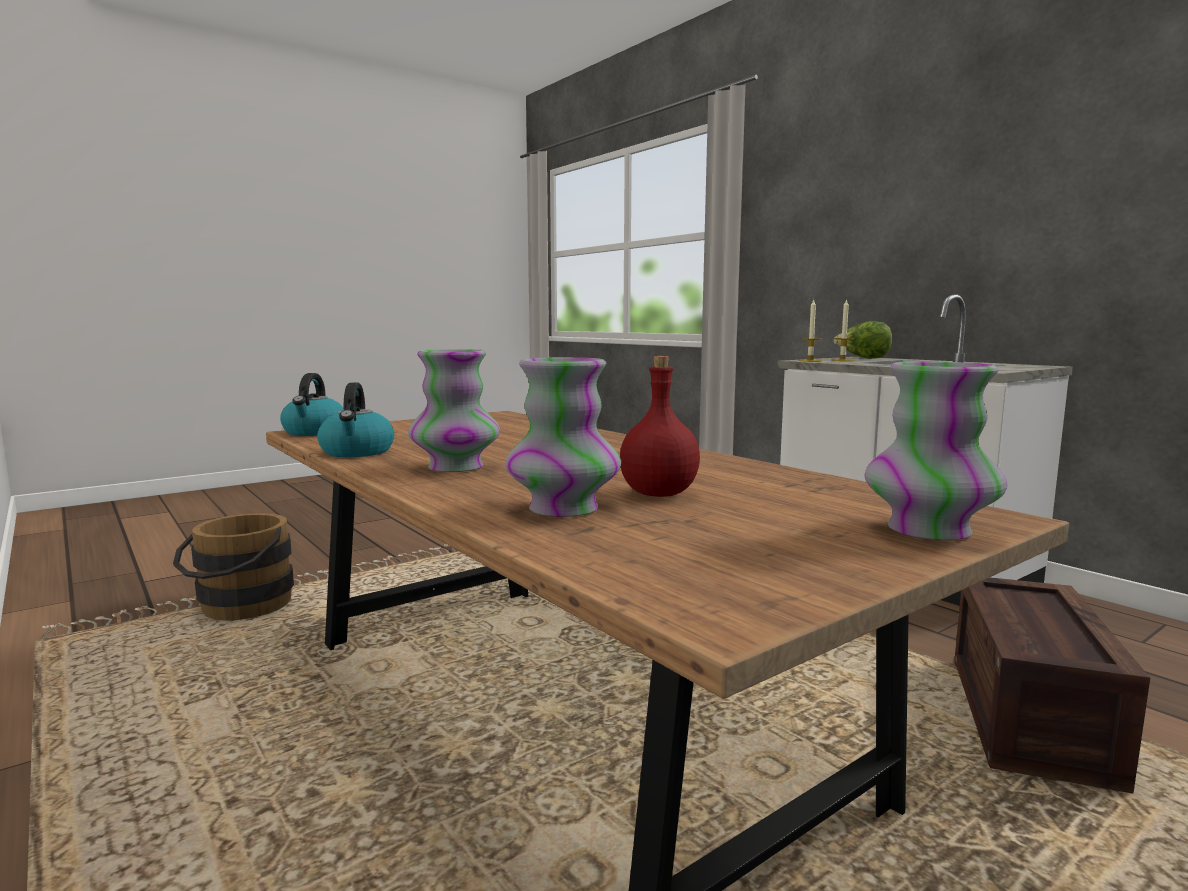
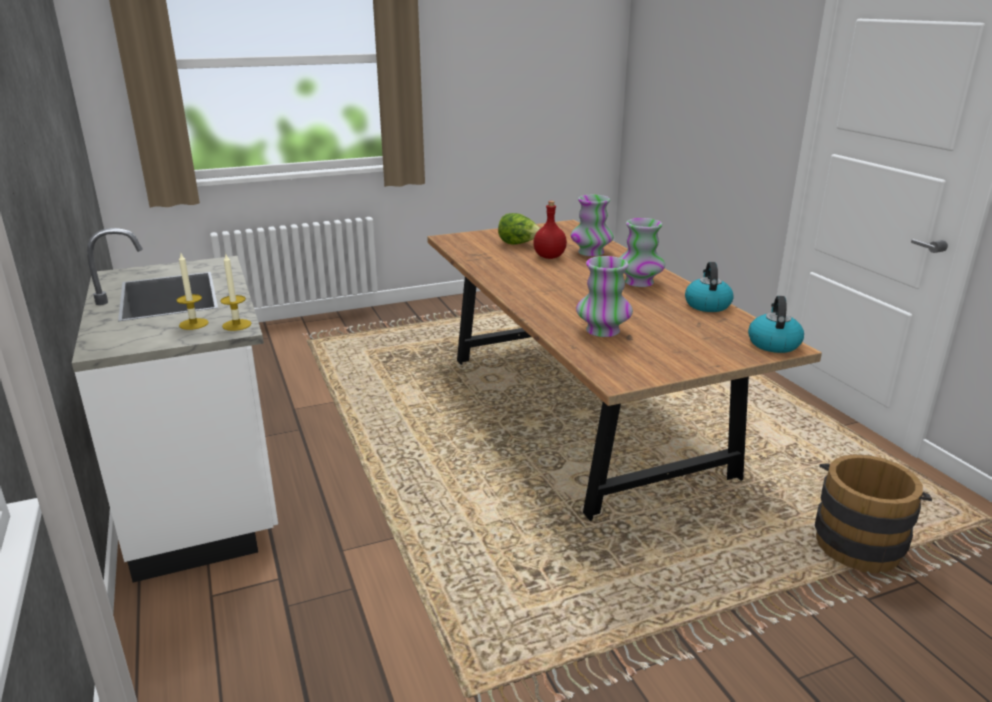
camera: 165 degrees left, 15 degrees up
lettuce [833,321,892,359] -> lettuce moved to [498,213,541,245]
vase [865,362,1007,540] -> vase moved to [576,256,633,337]
crate [954,577,1150,794] -> none

